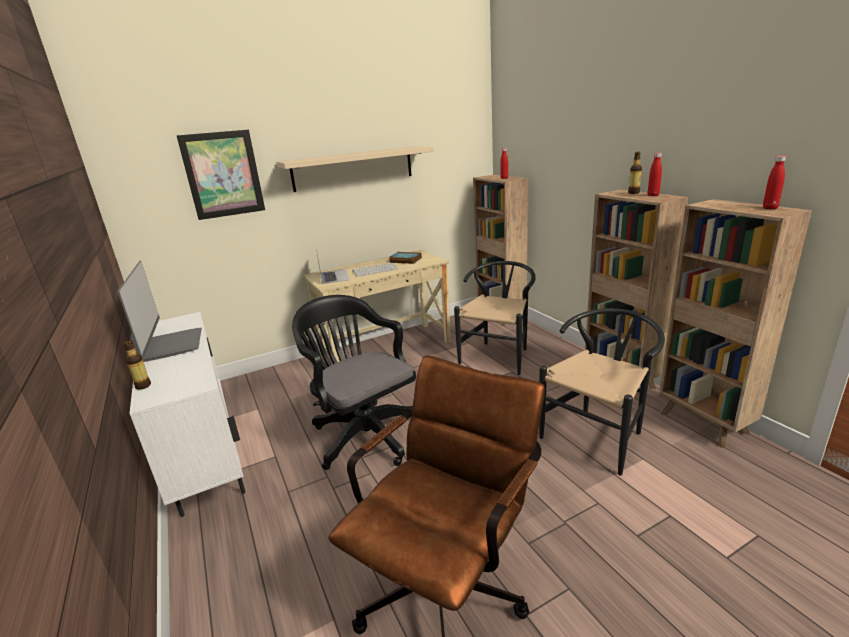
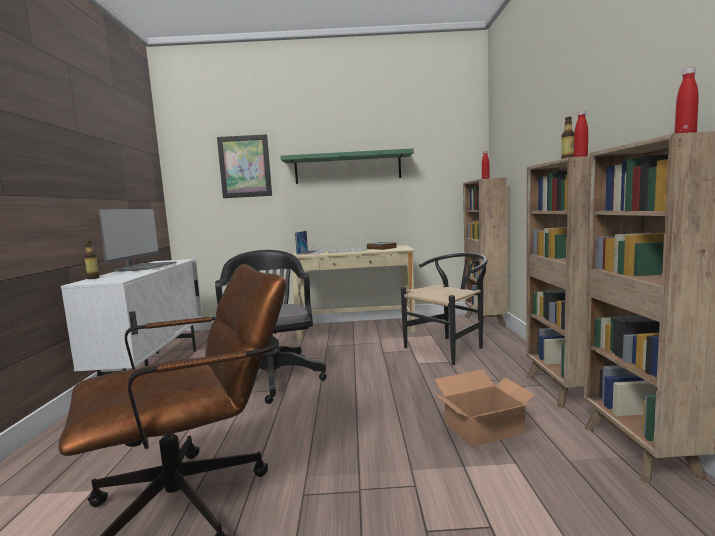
camera: 25 degrees right, 15 degrees down
beige shelf [276,146,434,192] -> green shelf [280,148,414,184]
black chair [539,308,665,476] -> cardboard box [434,369,538,447]

